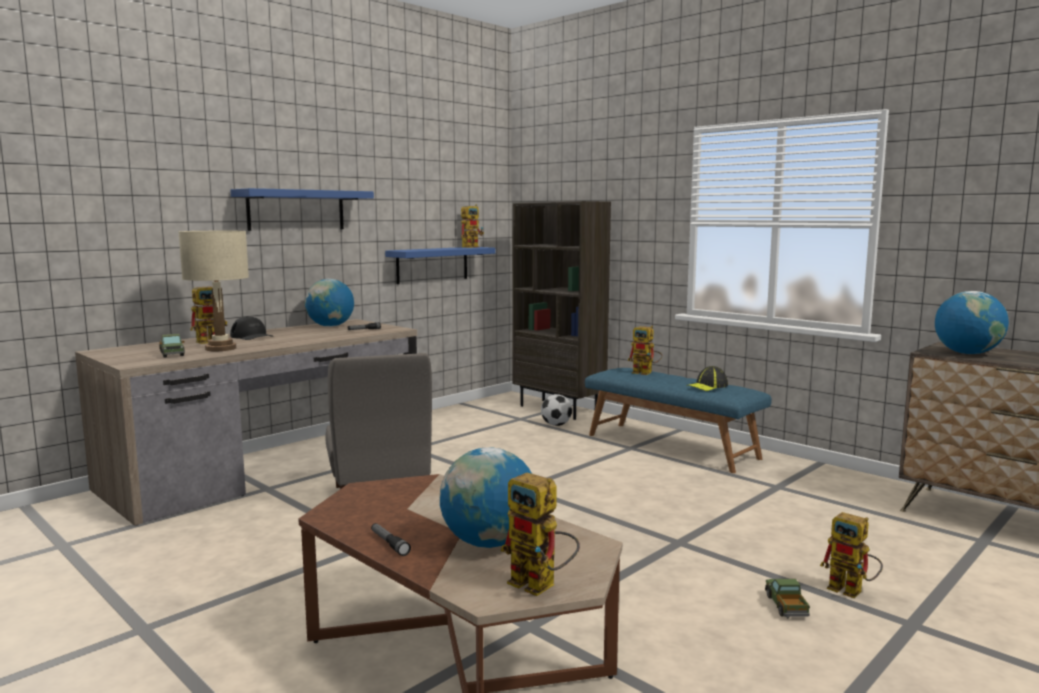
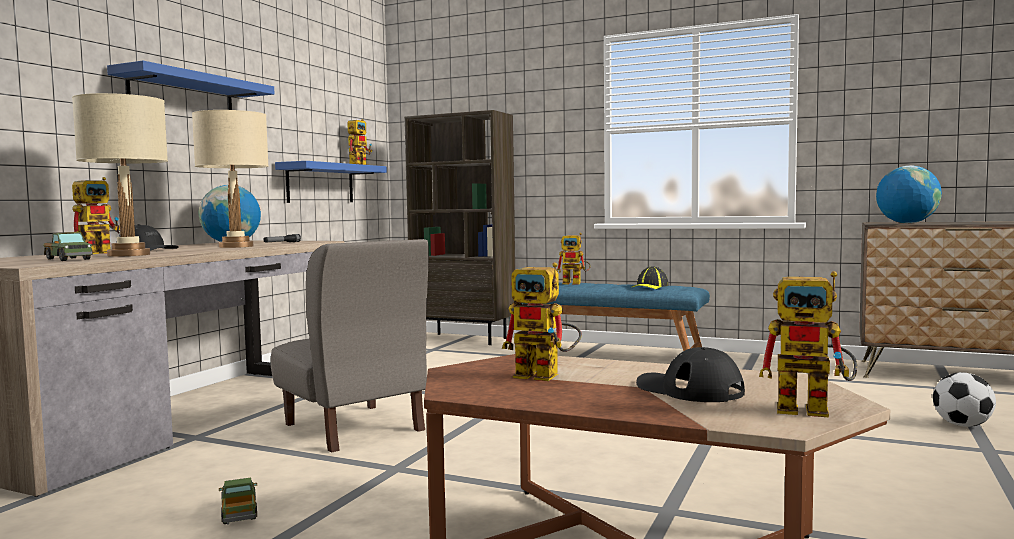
camera: 20 degrees left, 5 degrees down
flashlight [371,523,411,556] -> none
globe [440,447,532,548] -> black cap [636,347,745,402]
football [541,394,572,426] -> football moved to [933,372,996,427]
toy truck [765,579,810,619] -> toy truck moved to [219,477,257,525]
toy robot [820,512,883,598] -> toy robot moved to [502,262,582,381]
none -> beige table lamp [192,110,269,248]

